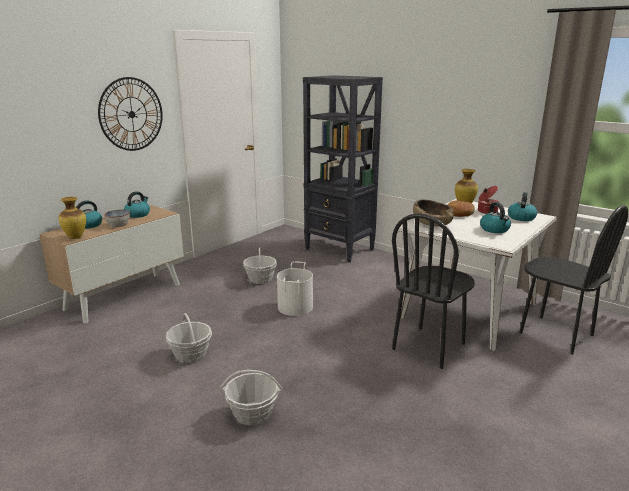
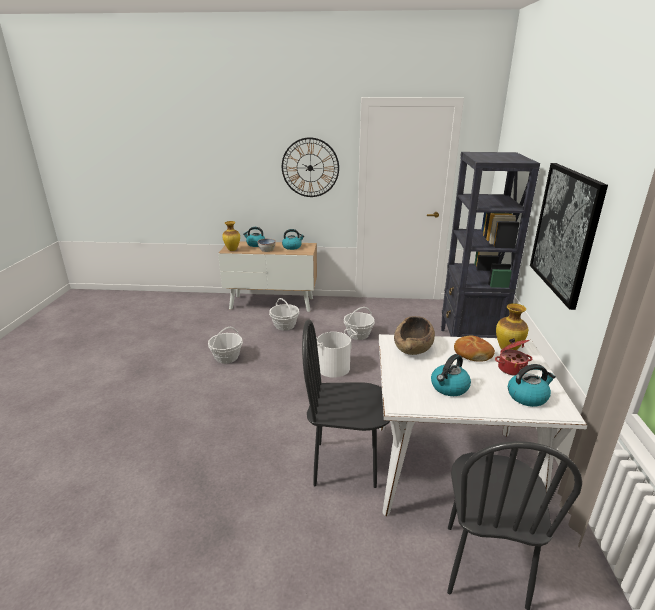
camera: 55 degrees right, 5 degrees up
basket [220,370,283,425] -> basket moved to [269,298,299,330]
none -> picture [530,163,608,310]

